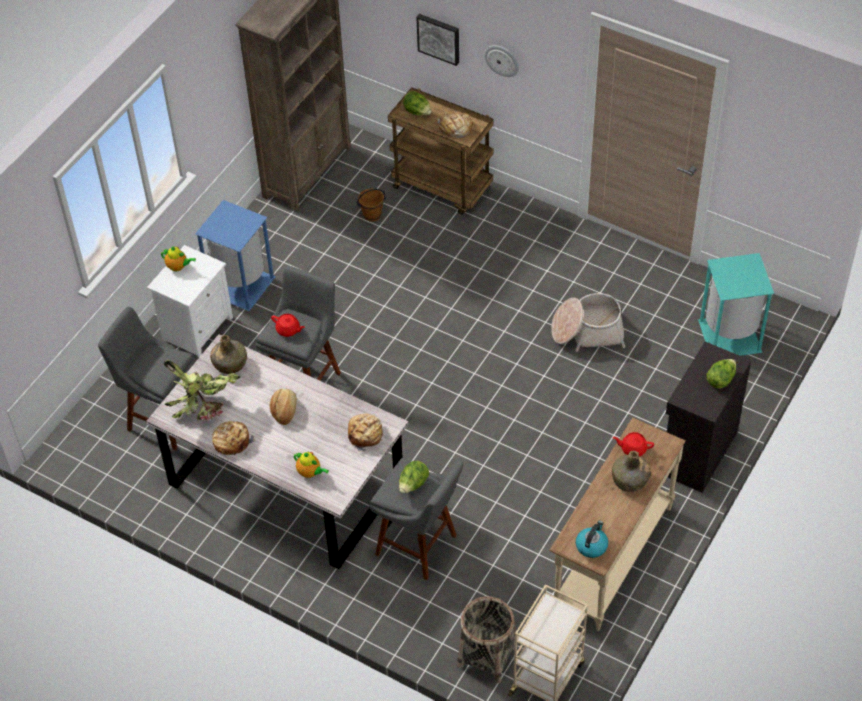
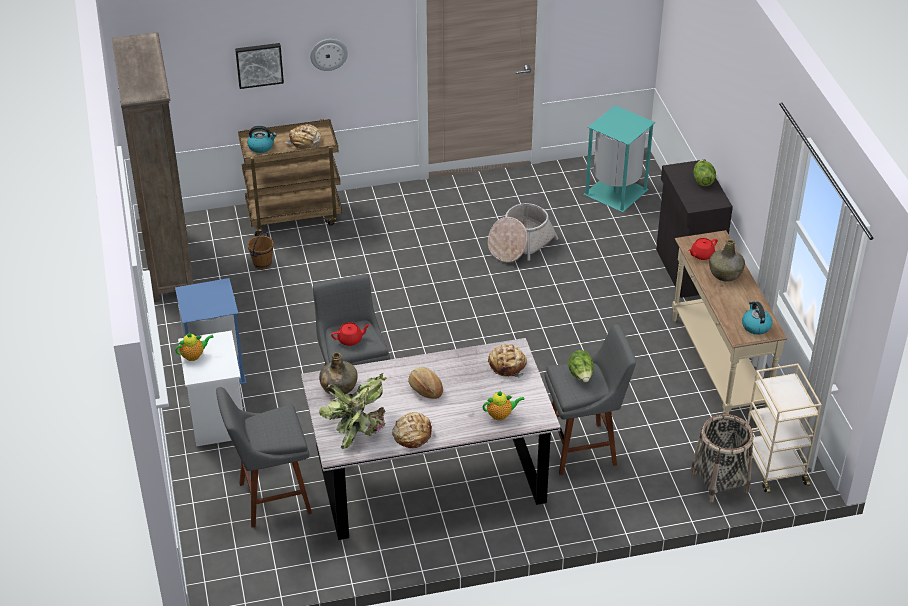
camera: 45 degrees left, 10 degrees down
lettuce [403,91,431,115] -> kettle [247,126,277,153]

